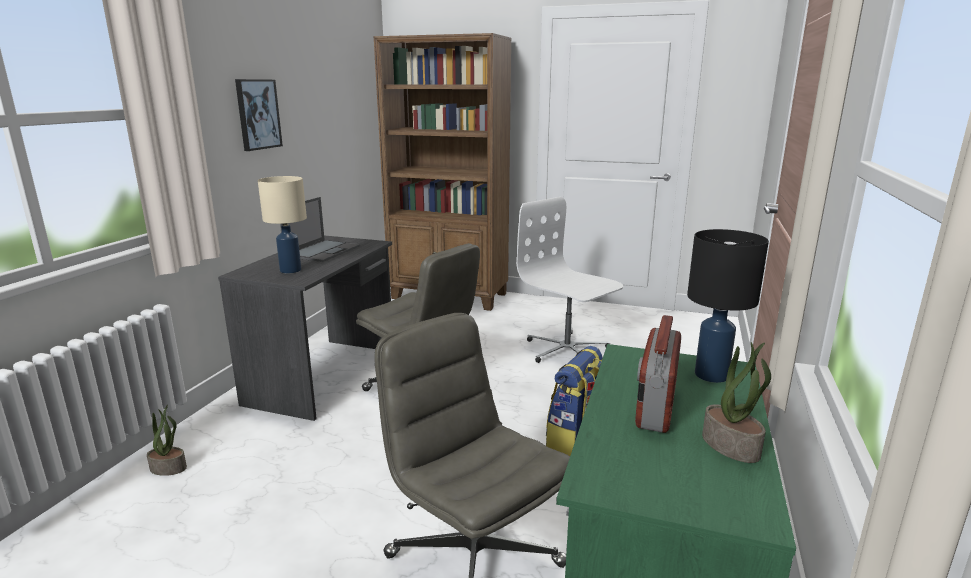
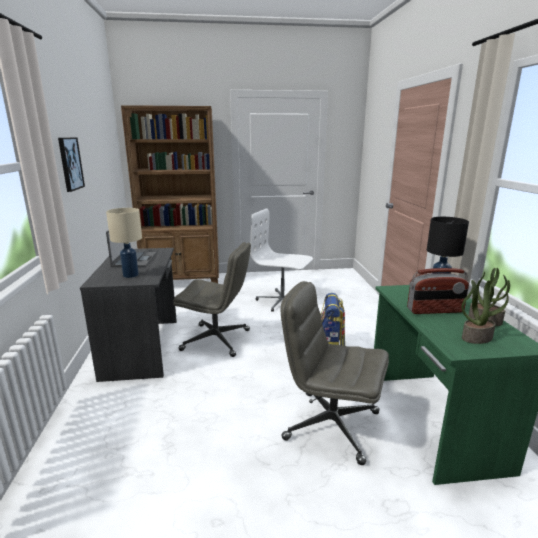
camera: 25 degrees left, 0 degrees up
potted plant [147,405,187,476] -> potted plant moved to [462,280,509,344]
radio [635,315,681,433] -> radio turned 90 degrees counterclockwise [407,268,469,314]

